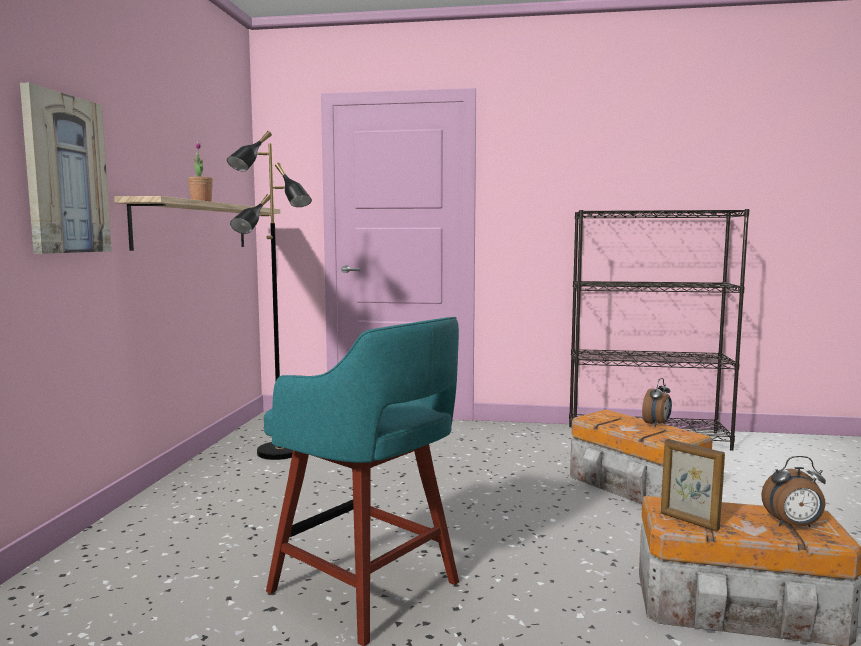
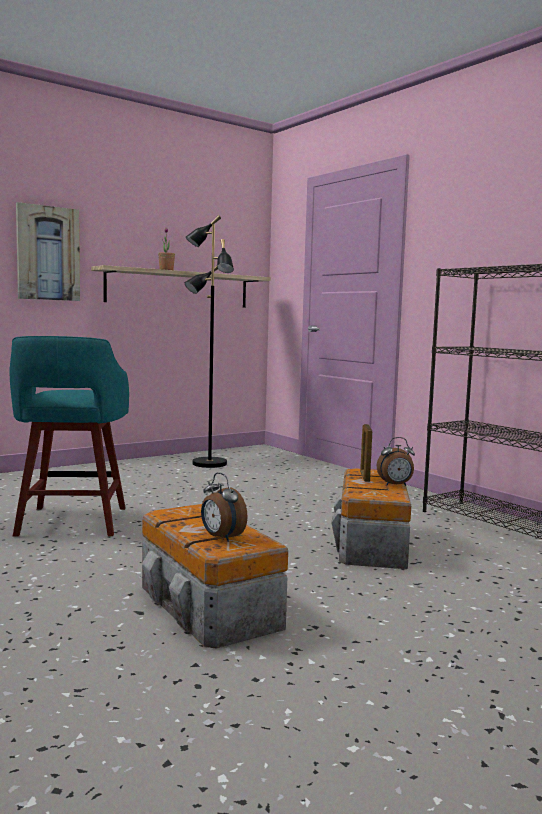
camera: 45 degrees right, 0 degrees up
picture frame [661,439,725,532] -> picture frame moved to [360,424,372,482]

